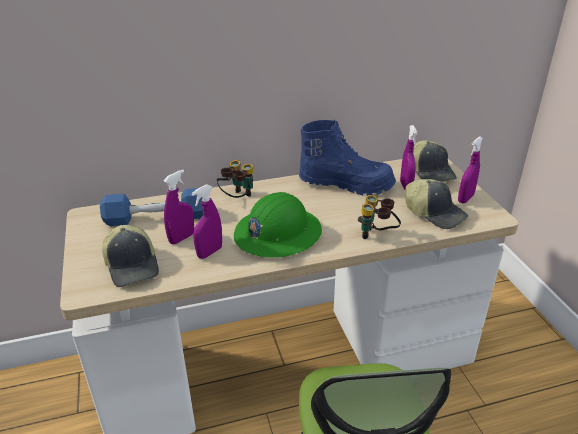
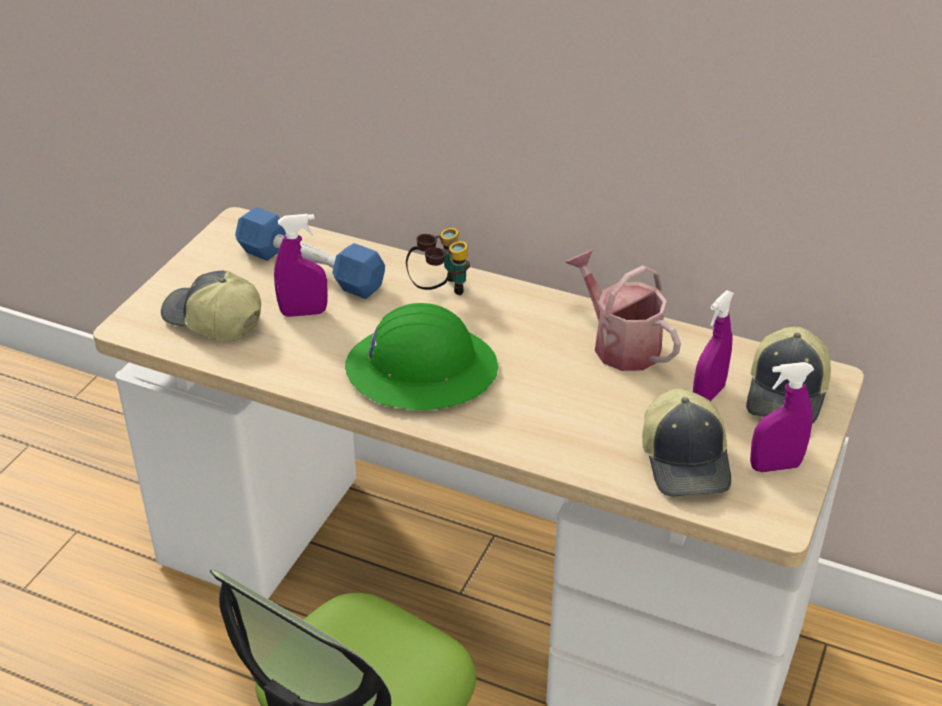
camera: 40 degrees right, 5 degrees up
cap [102,225,159,287] -> cap turned 105 degrees clockwise [161,271,261,341]
purple spray bottle [192,184,222,259] -> none
blue boot [299,119,396,196] -> watering can [565,250,681,371]
binoculars [358,195,401,239] -> none

